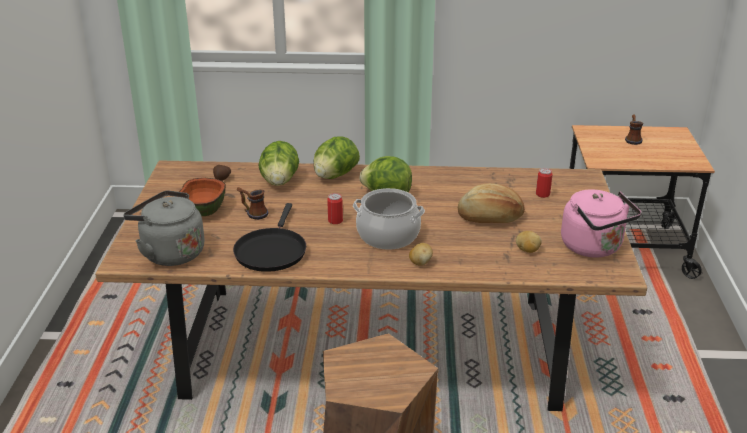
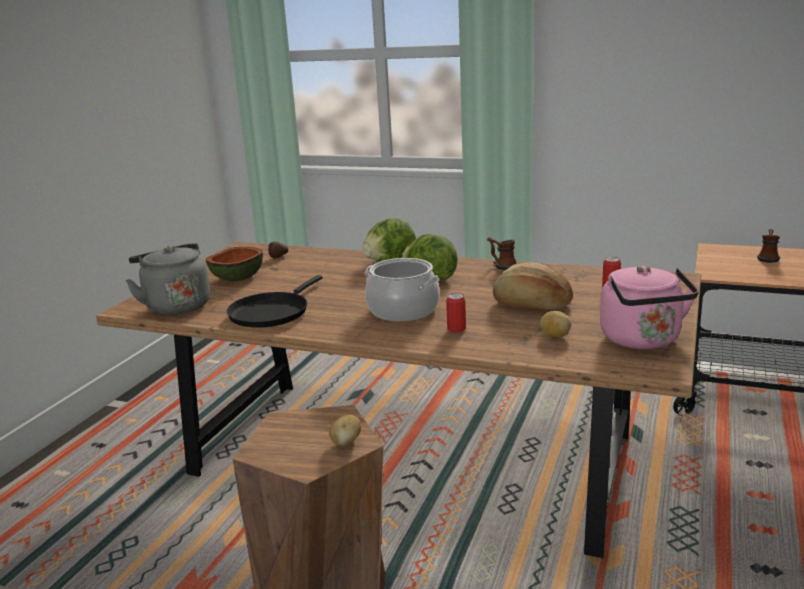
camera: 20 degrees right, 10 degrees down
mug [237,187,269,220] -> mug moved to [487,237,517,270]
lettuce [259,141,299,186] -> none
can [327,193,343,224] -> can moved to [446,293,466,332]
potato [409,243,433,266] -> potato moved to [329,415,362,446]

